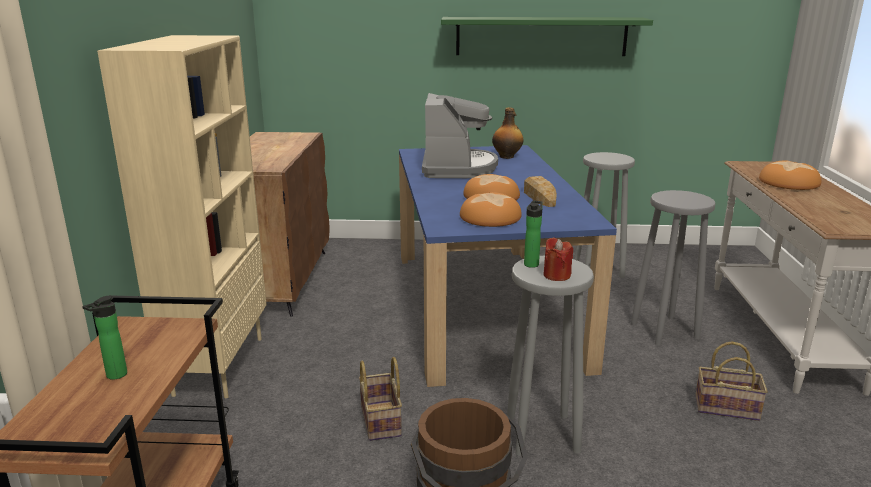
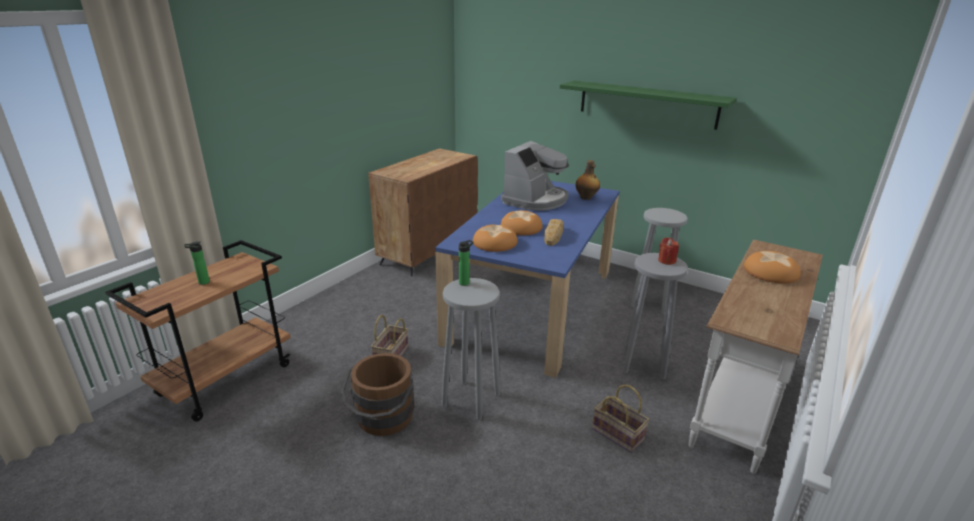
camera: 30 degrees right, 5 degrees up
beige bookcase [97,35,267,398] -> none
red candle [543,238,573,281] -> red candle moved to [658,237,679,265]

